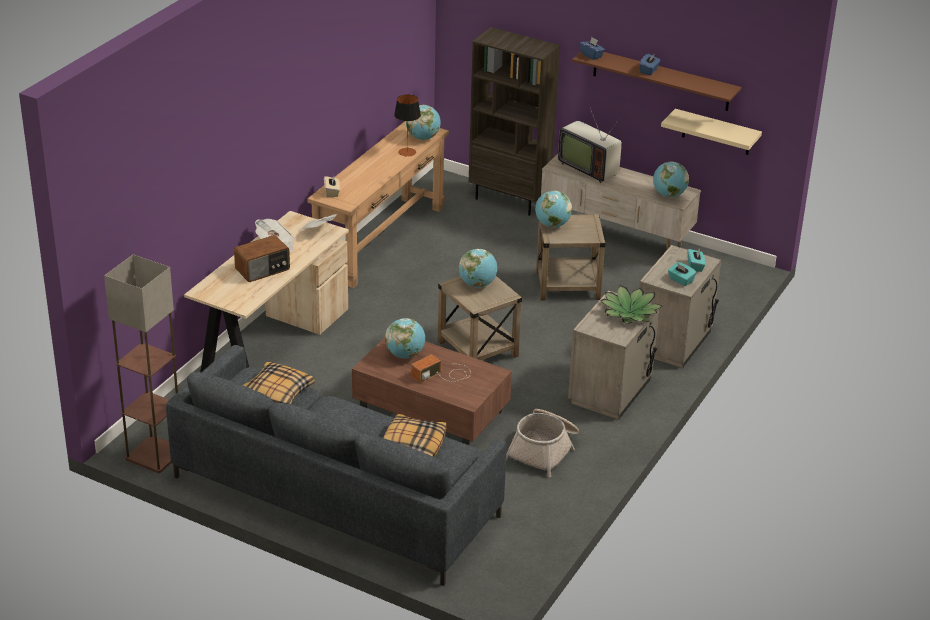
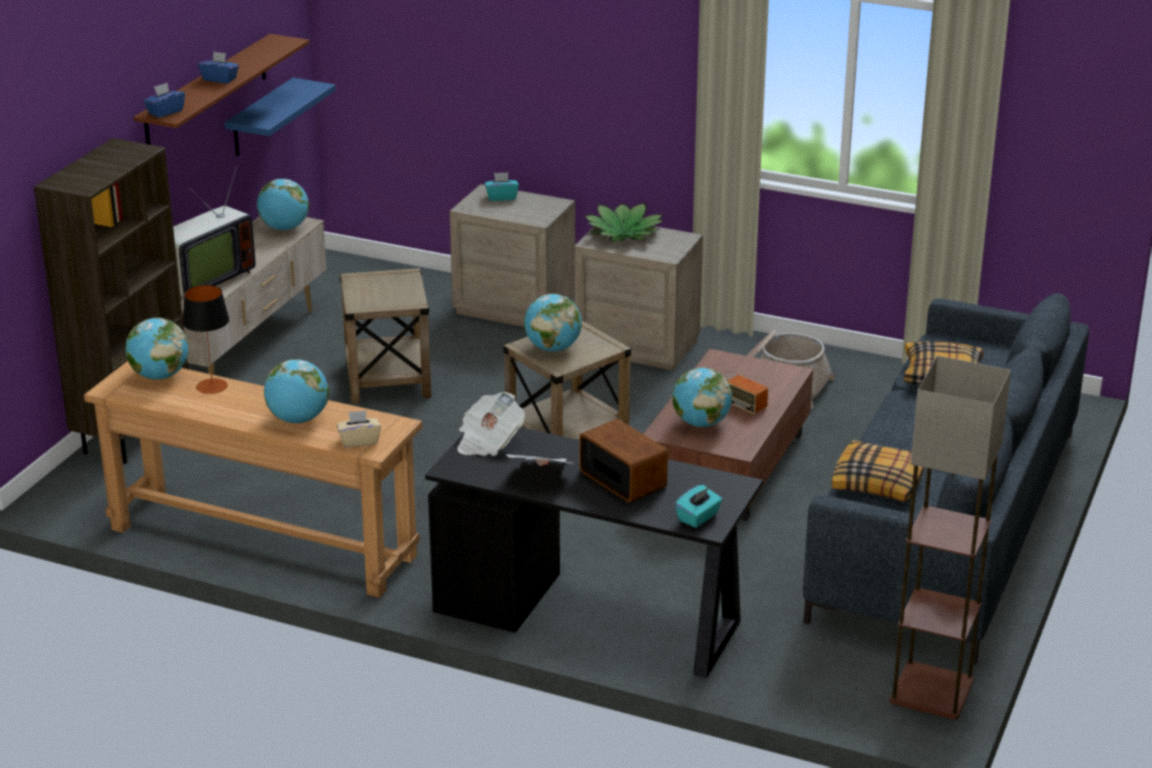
camera: 95 degrees left, 5 degrees down
beige desk [184,211,349,372] -> black desk [425,427,763,678]
globe [535,191,572,227] -> globe moved to [264,359,329,423]
beige shelf [661,109,762,155] -> blue shelf [225,78,336,156]
turquoise tissue box [668,262,696,286] -> turquoise tissue box moved to [675,485,722,528]

